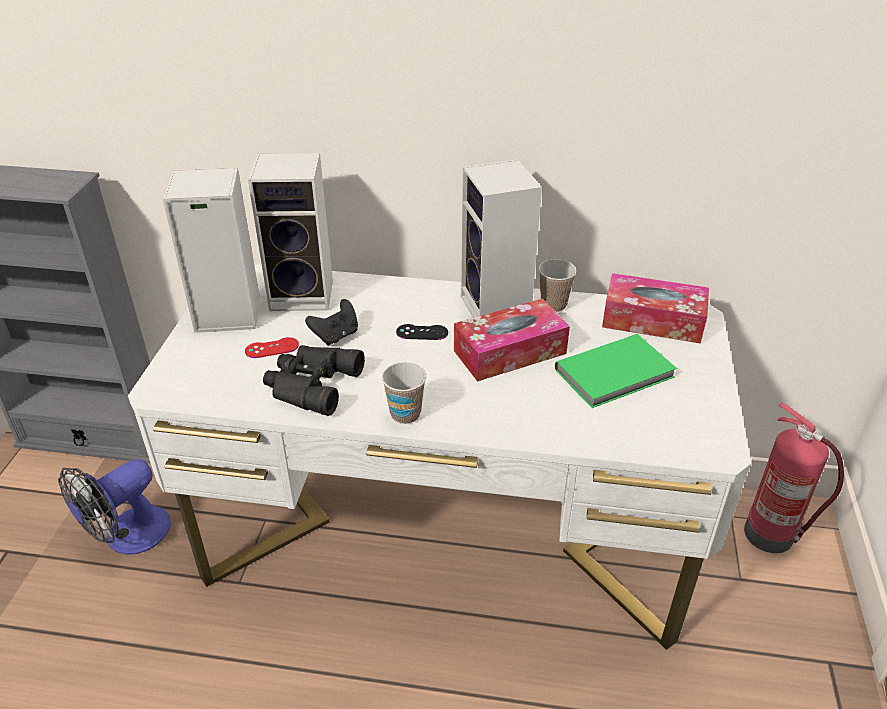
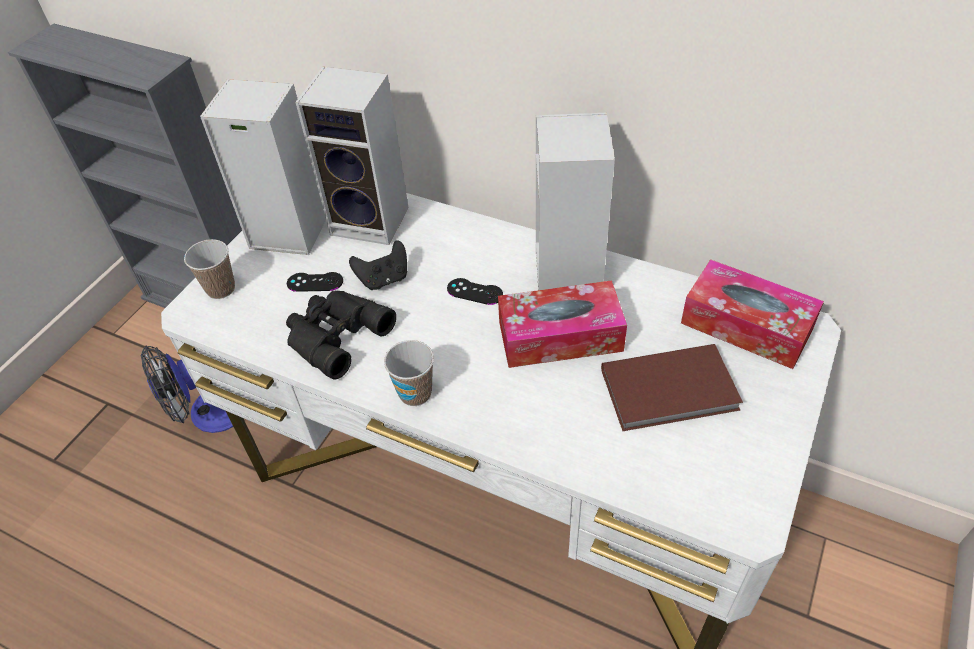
camera: 20 degrees right, 10 degrees up
red game controller [245,337,299,358] -> black game controller [287,272,343,292]
cup [539,259,577,312] -> cup moved to [184,239,235,299]
green book [555,334,677,408] -> brown book [601,344,743,431]
fire extinguisher [744,403,844,553] -> none

